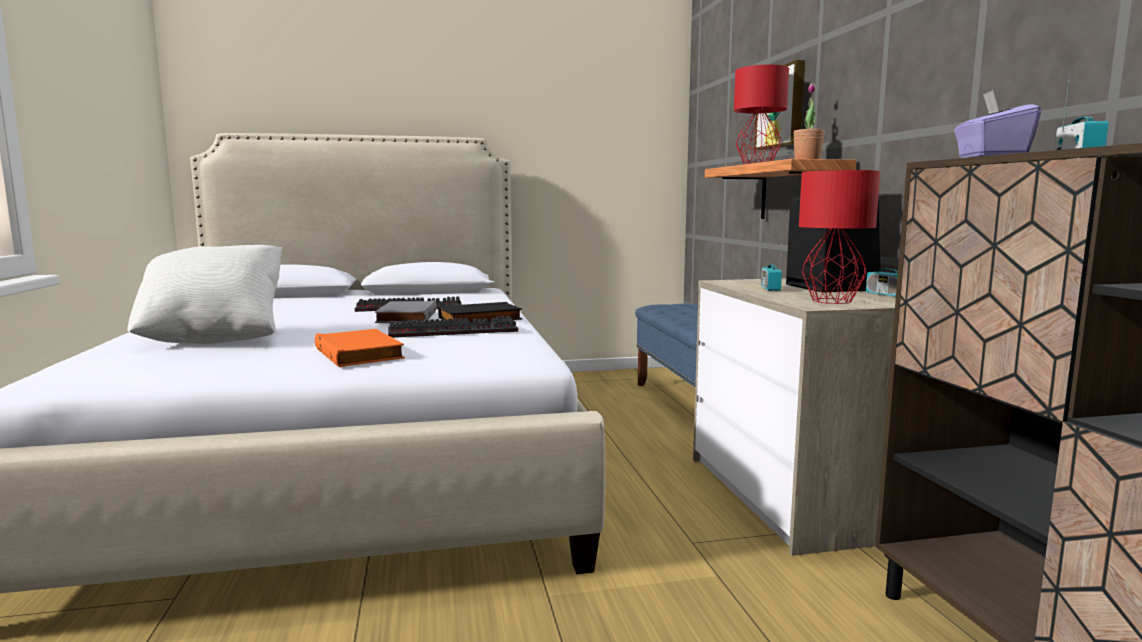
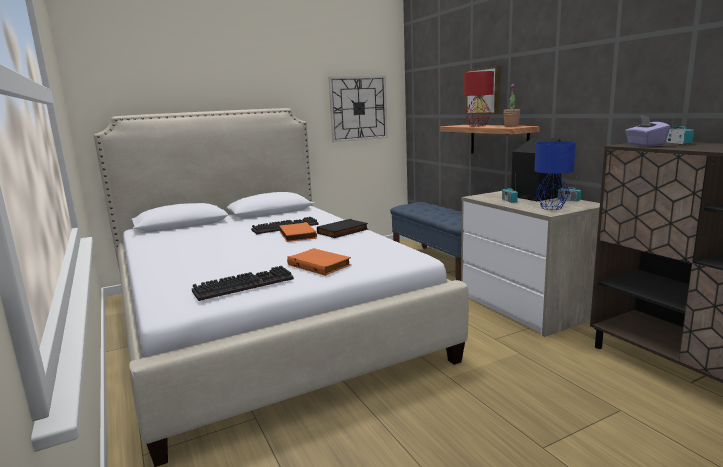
camera: 15 degrees left, 5 degrees up
white pillow [127,245,282,344] -> none
grey book [375,300,437,323] -> orange book [280,222,317,242]
keyboard [388,316,518,338] -> keyboard moved to [192,266,294,301]
red table lamp [799,170,880,304] -> blue table lamp [534,141,576,210]
none -> wall clock [328,76,388,142]

